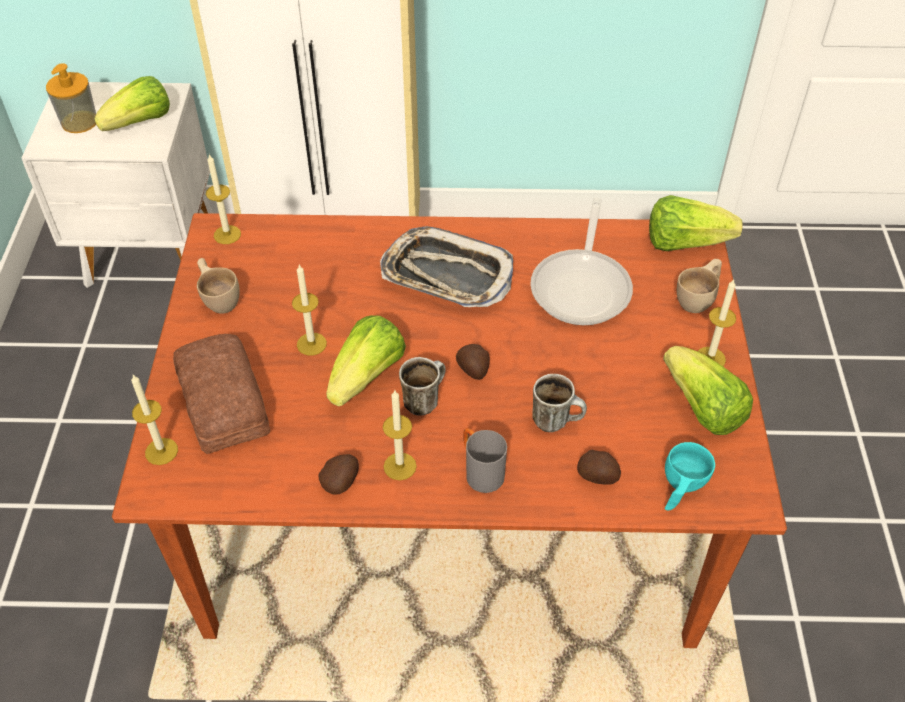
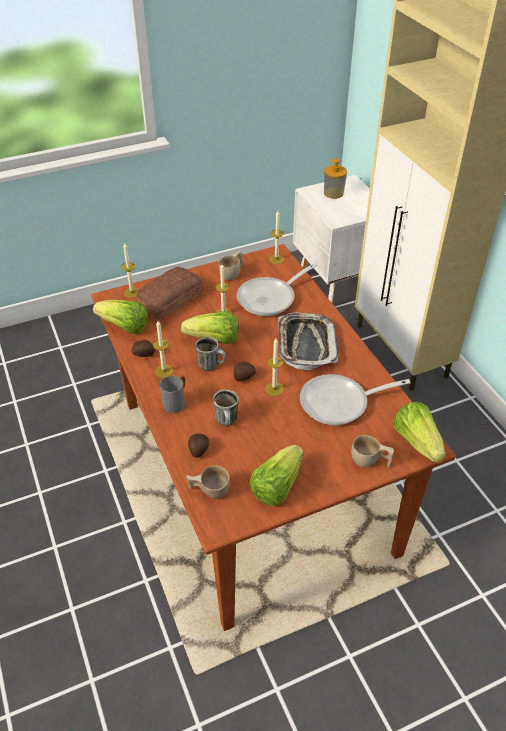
camera: 65 degrees right, 5 degrees down
lettuce [94,76,170,131] -> lettuce moved to [93,300,149,334]
turquoise cup [664,442,715,510] -> beige cup [186,465,230,498]
candle [697,279,736,366] -> candle moved to [265,338,284,396]
none -> frying pan [237,263,317,316]

